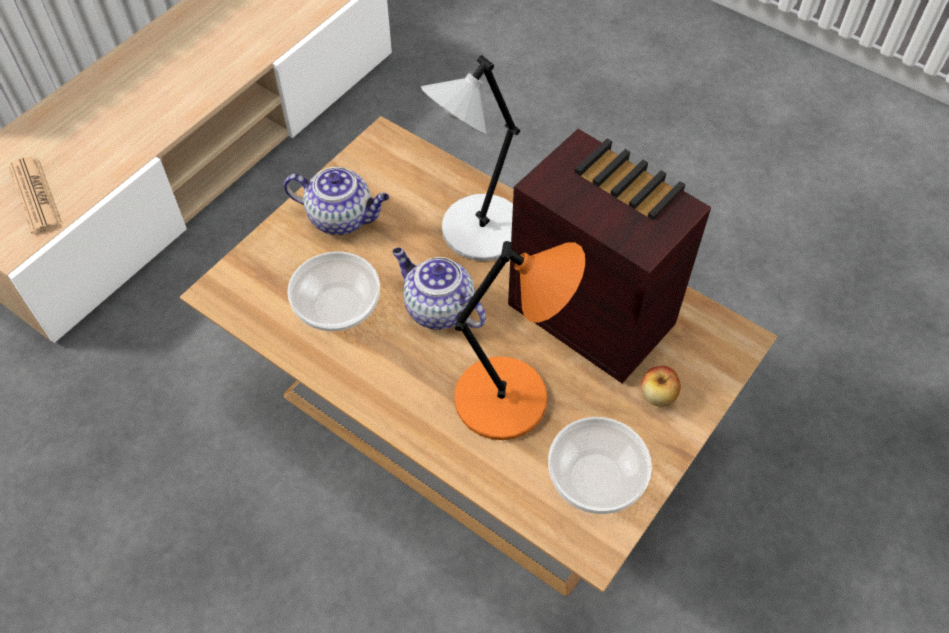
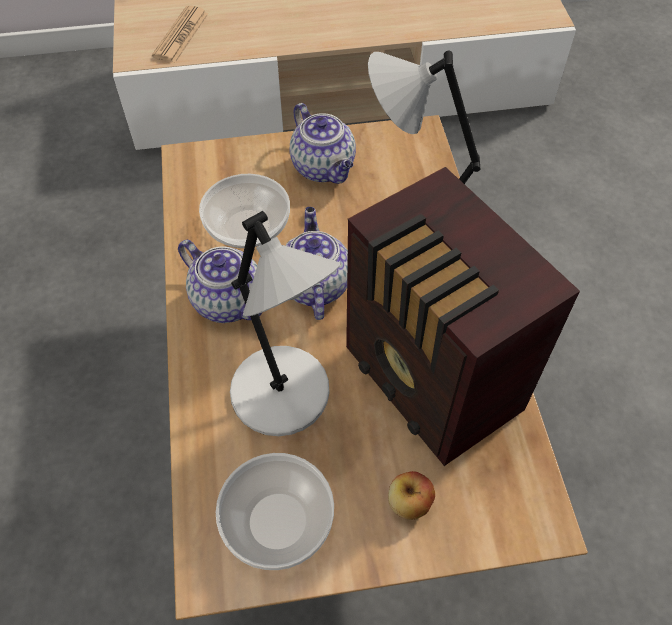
camera: 45 degrees right, 0 degrees up
orange table lamp [454,241,585,440] -> grey table lamp [230,211,340,436]
radio [508,129,711,383] -> radio turned 150 degrees clockwise [346,167,580,466]
none -> teapot [178,240,262,323]

